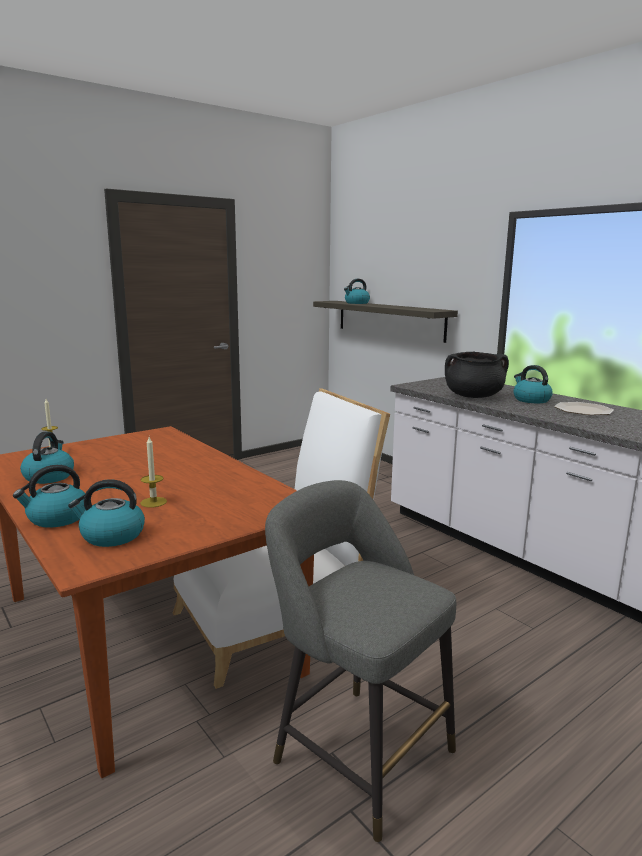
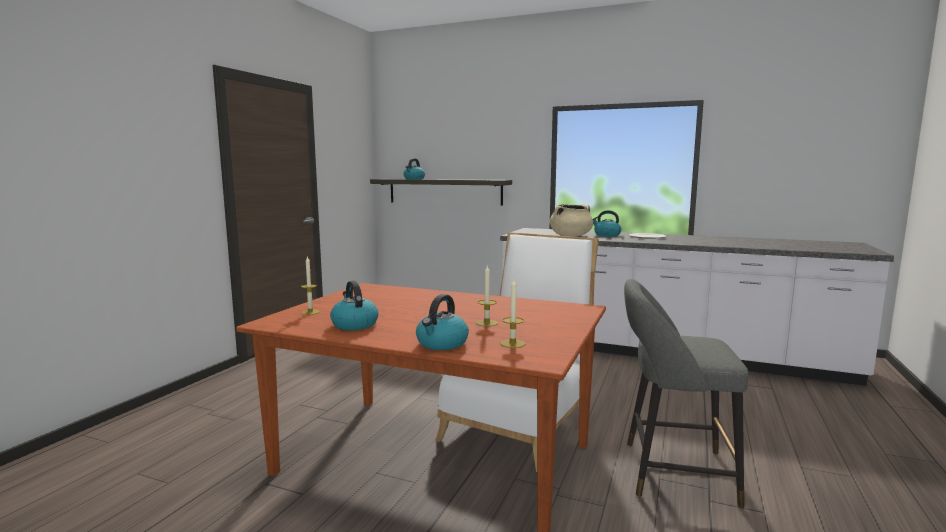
camera: 30 degrees left, 5 degrees down
kettle [68,479,145,547] -> candle [500,279,525,348]
black cooking pot [445,352,509,398] -> beige cooking pot [550,204,593,237]

